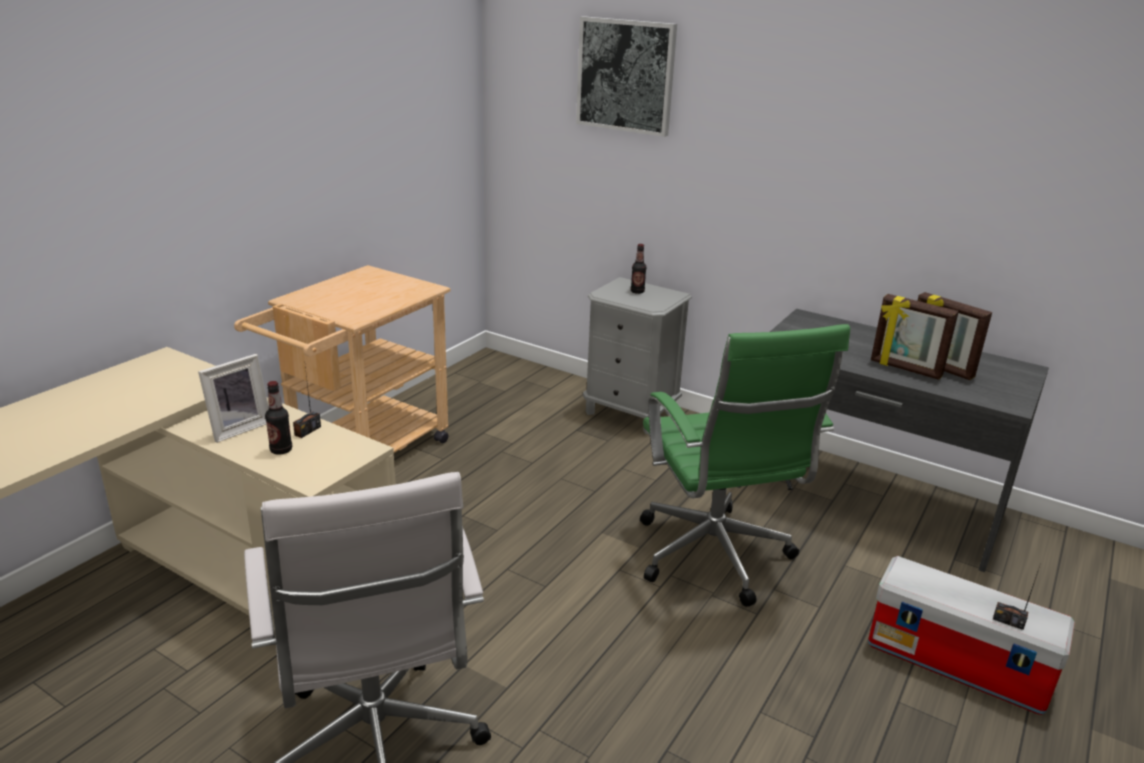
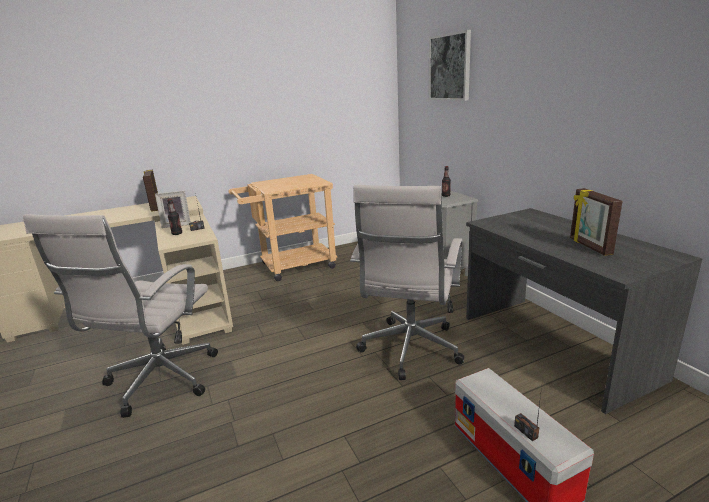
camera: 35 degrees right, 5 degrees down
green office chair [640,324,850,607] -> white office chair [350,185,464,380]
picture frame [871,294,959,380] -> picture frame moved to [143,170,158,212]

